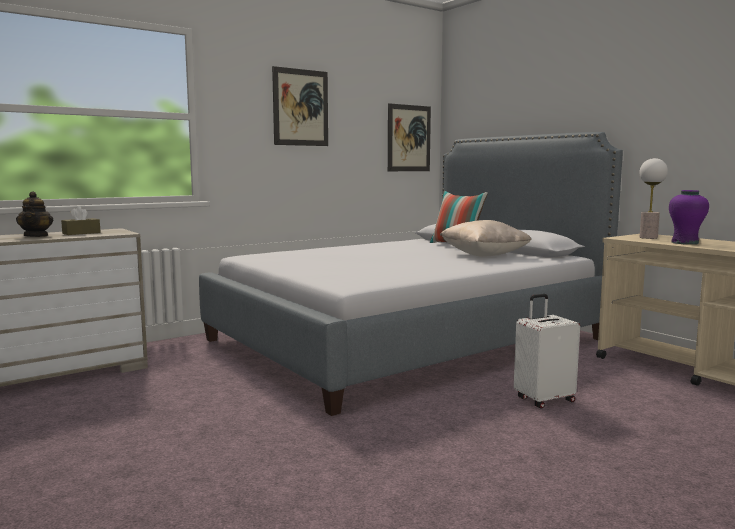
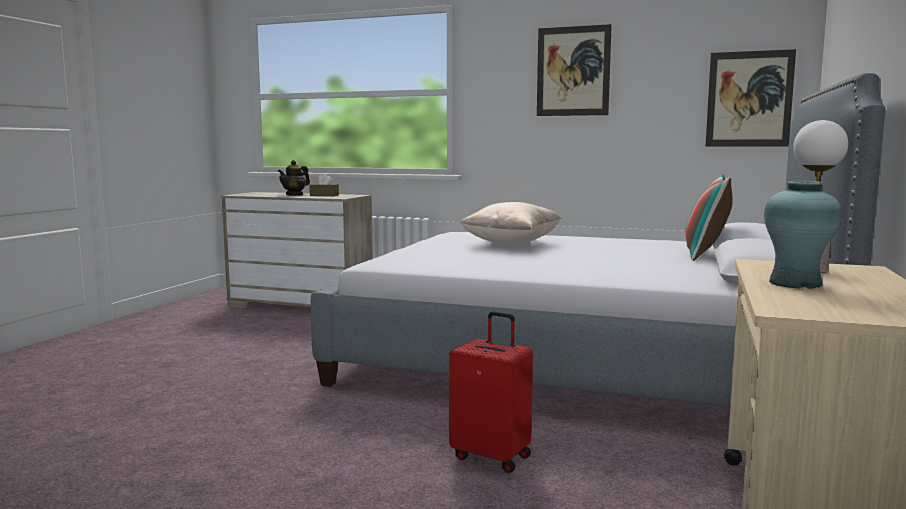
camera: 55 degrees right, 0 degrees up
beige pillow [440,220,532,257] -> beige pillow moved to [460,202,562,245]
white suitcase [514,294,580,409] -> red suitcase [449,311,533,473]
purple vase [669,190,709,245] -> turquoise vase [764,181,842,289]

